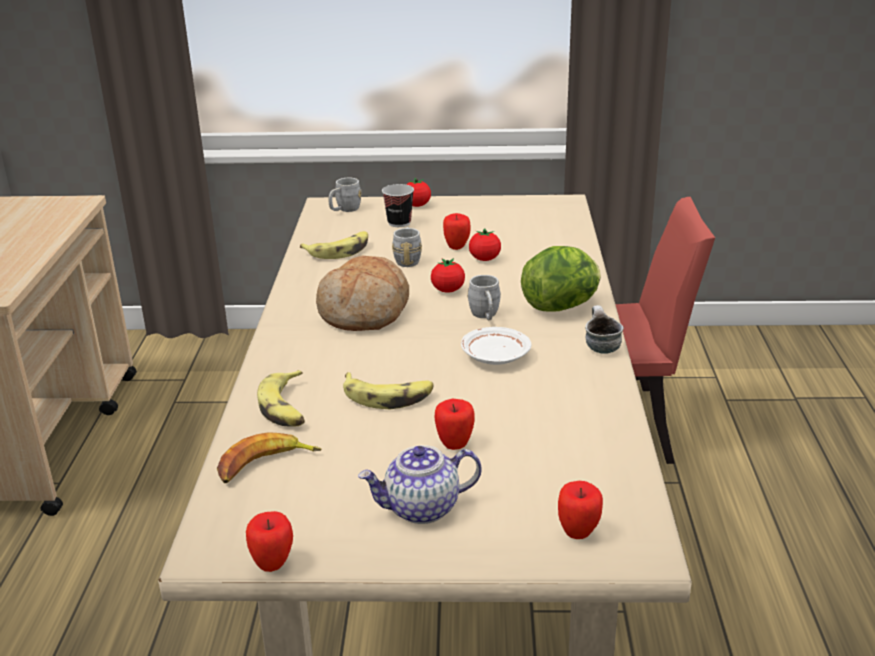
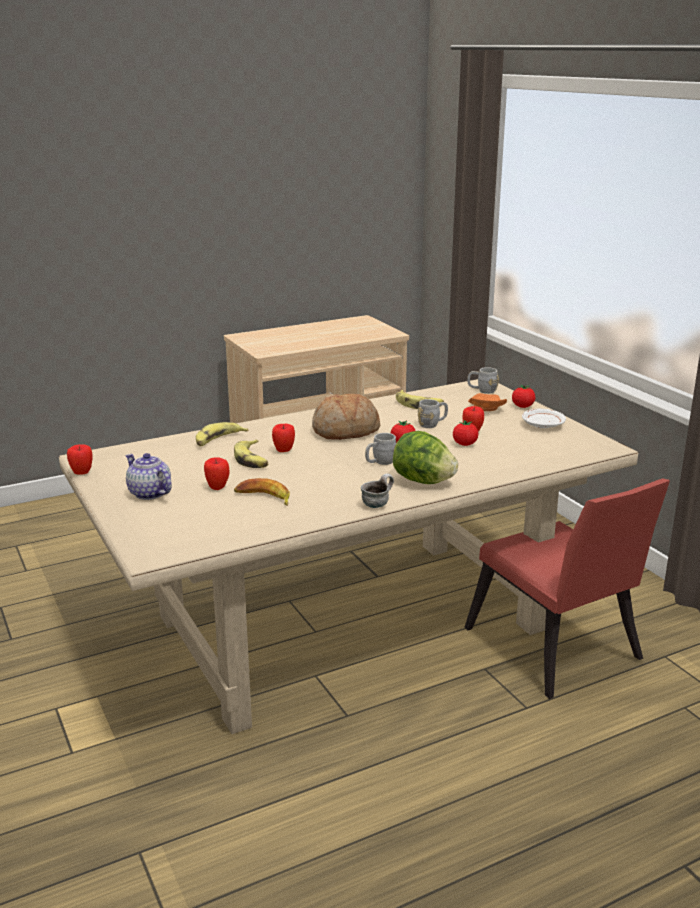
camera: 60 degrees right, 5 degrees down
banana [217,432,322,483] -> banana moved to [234,478,290,506]
cup [382,184,414,227] -> orange plate [468,393,507,411]
white plate [461,327,531,365] -> white plate moved to [522,409,566,428]
apple [558,481,603,539] -> apple moved to [272,424,295,452]

